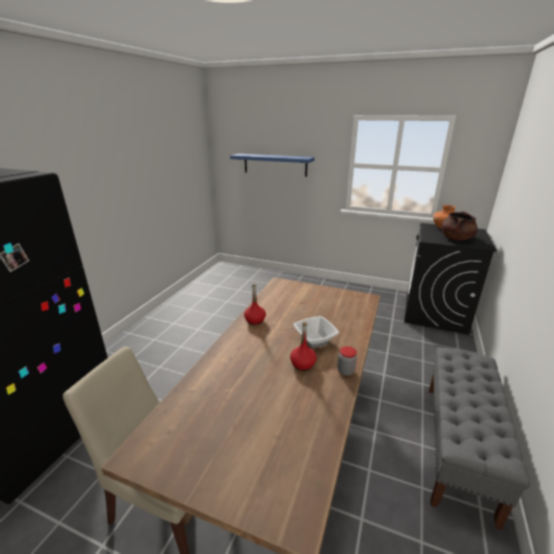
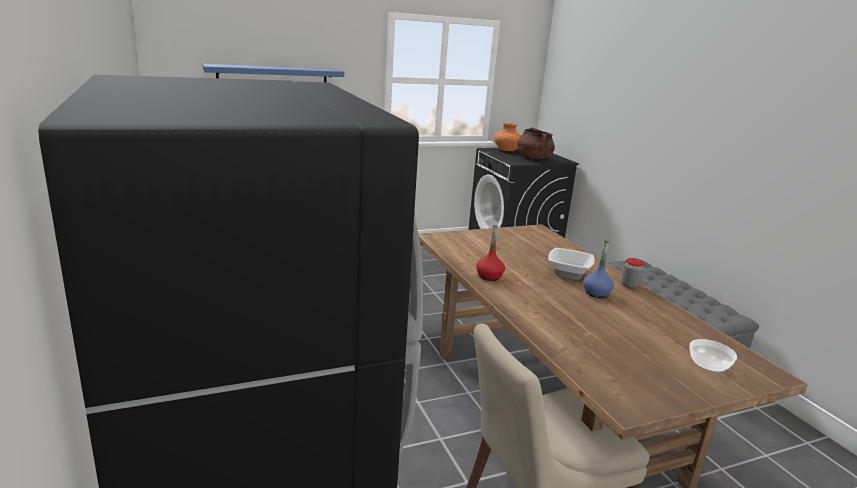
camera: 45 degrees left, 5 degrees down
red bottle [290,322,317,371] -> blue bottle [583,240,614,298]
none -> bowl [690,339,737,372]

